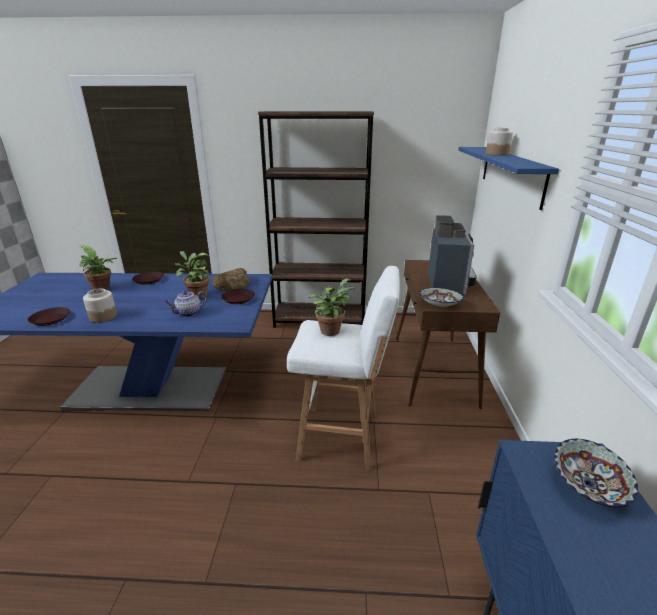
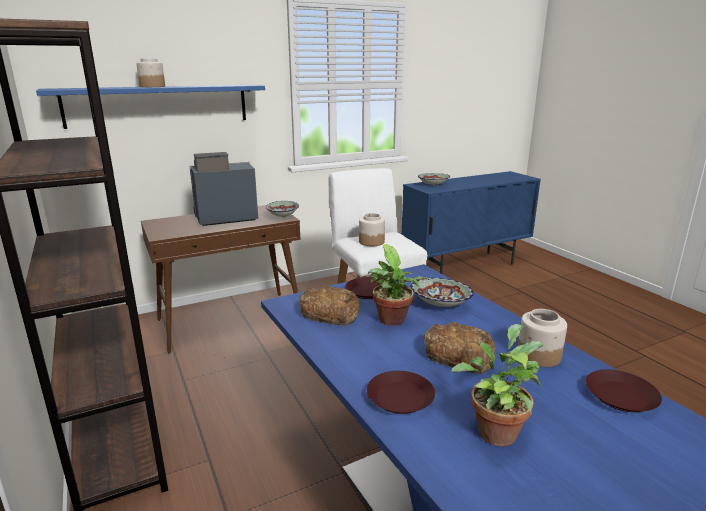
camera: 120 degrees left, 5 degrees down
teapot [165,291,207,317] -> bowl [411,278,474,307]
potted plant [308,278,355,336] -> jar [359,213,385,246]
none -> bread [424,322,495,374]

